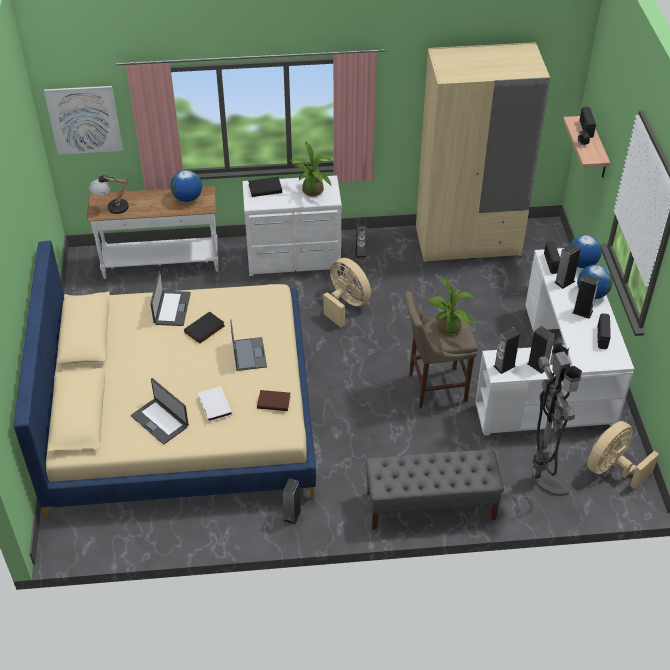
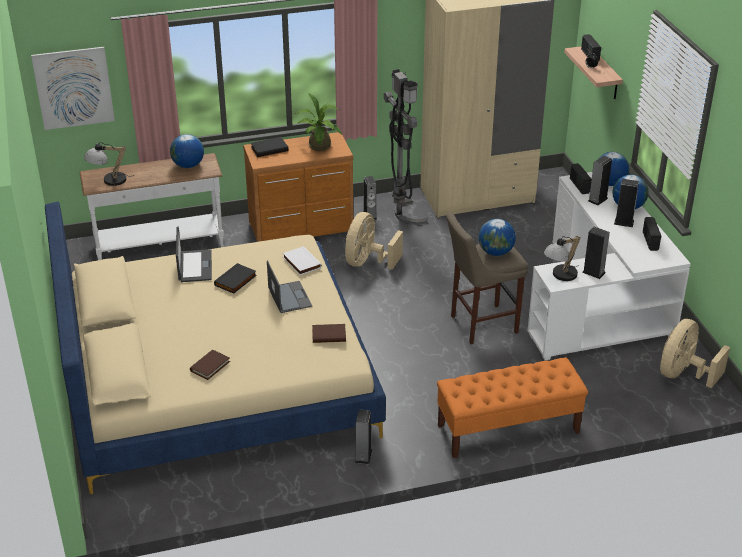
camera: 10 degrees left, 10 degrees down
laptop [131,378,189,444] -> brown book [190,350,230,380]
white book [198,386,232,422] -> white book moved to [283,246,321,275]
white dresser [242,175,342,276] -> brown dresser [243,132,353,242]
beige fan [323,258,371,328] -> beige fan turned 105 degrees counterclockwise [345,212,403,270]
grey bench [366,449,504,530] -> orange bench [437,357,588,458]
potted plant [427,277,476,336] -> globe [478,219,516,256]
speaker [494,327,520,374] -> table lamp [544,236,580,281]
grey floor lamp [532,342,582,496] -> grey floor lamp moved to [384,69,428,225]

